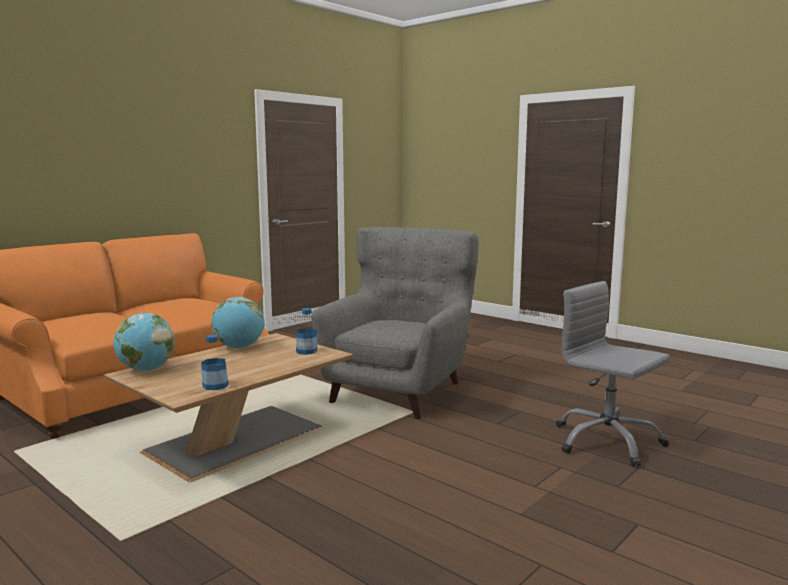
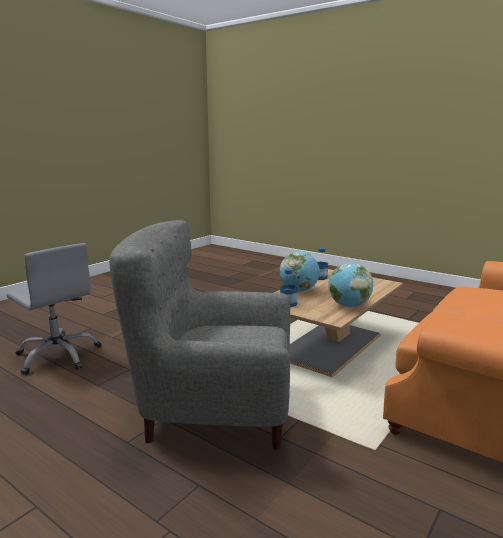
camera: 175 degrees right, 5 degrees up
globe [113,313,175,371] -> globe moved to [279,251,320,292]
grey armchair [312,227,479,419] -> grey armchair turned 75 degrees clockwise [109,220,290,450]

